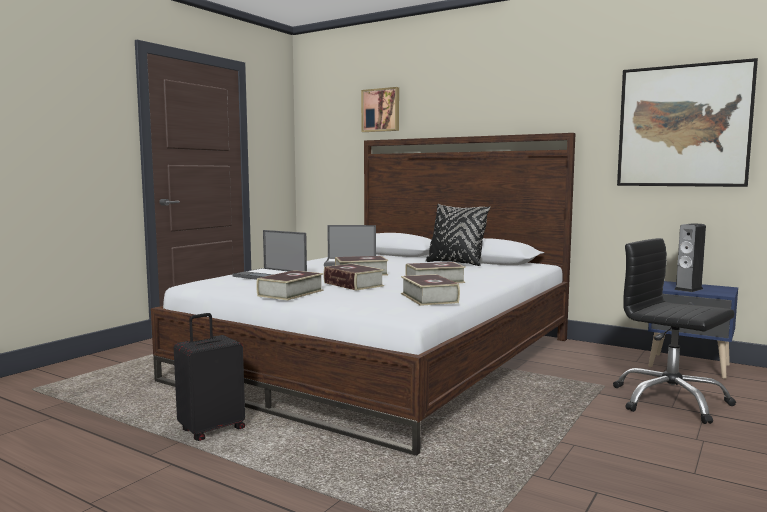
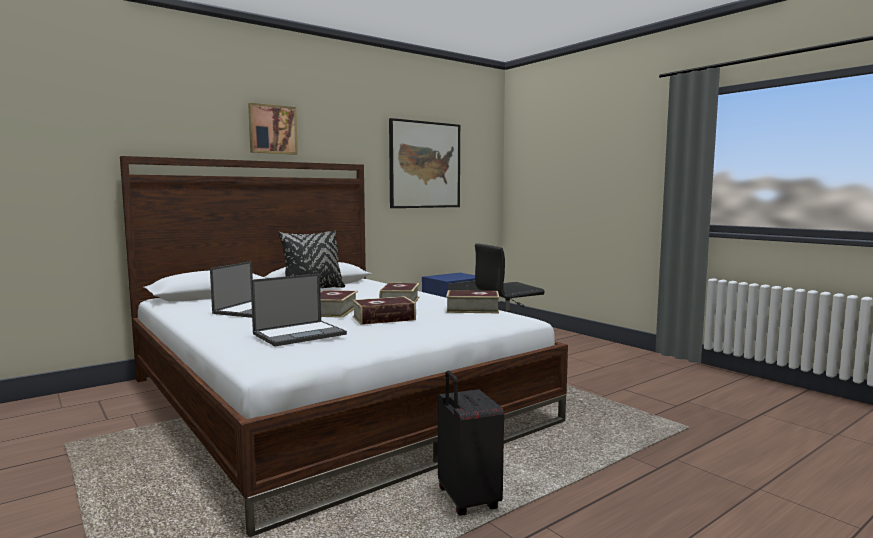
camera: 70 degrees left, 0 degrees up
book [256,270,324,300] -> none
picture [361,87,399,132] -> picture moved to [248,103,298,155]
speaker [674,223,706,292] -> none

